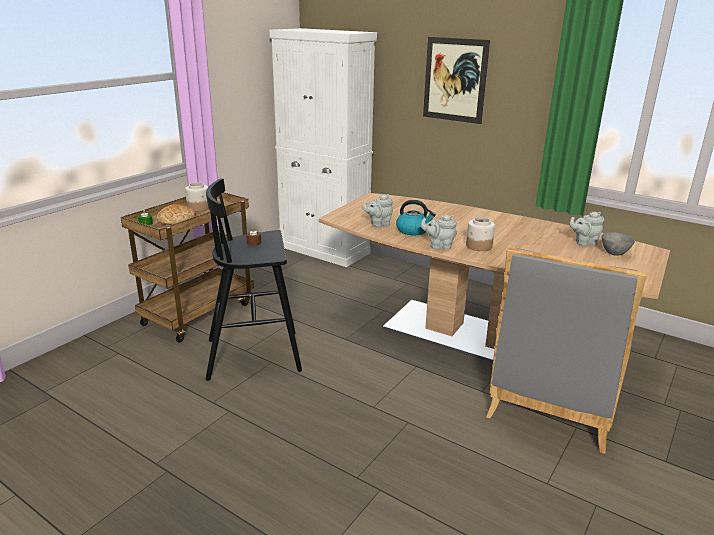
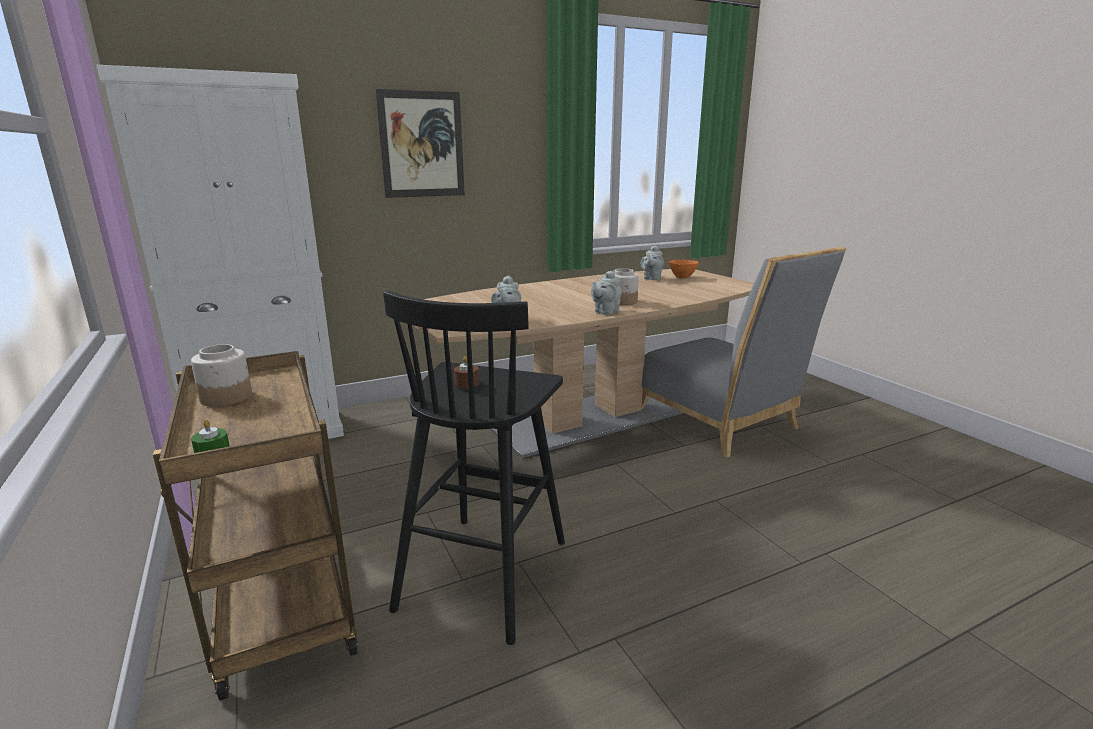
camera: 60 degrees left, 5 degrees down
bread [157,204,196,225] -> none
kettle [396,200,436,235] -> none
grey bowl [602,232,635,256] -> orange bowl [669,260,699,278]

